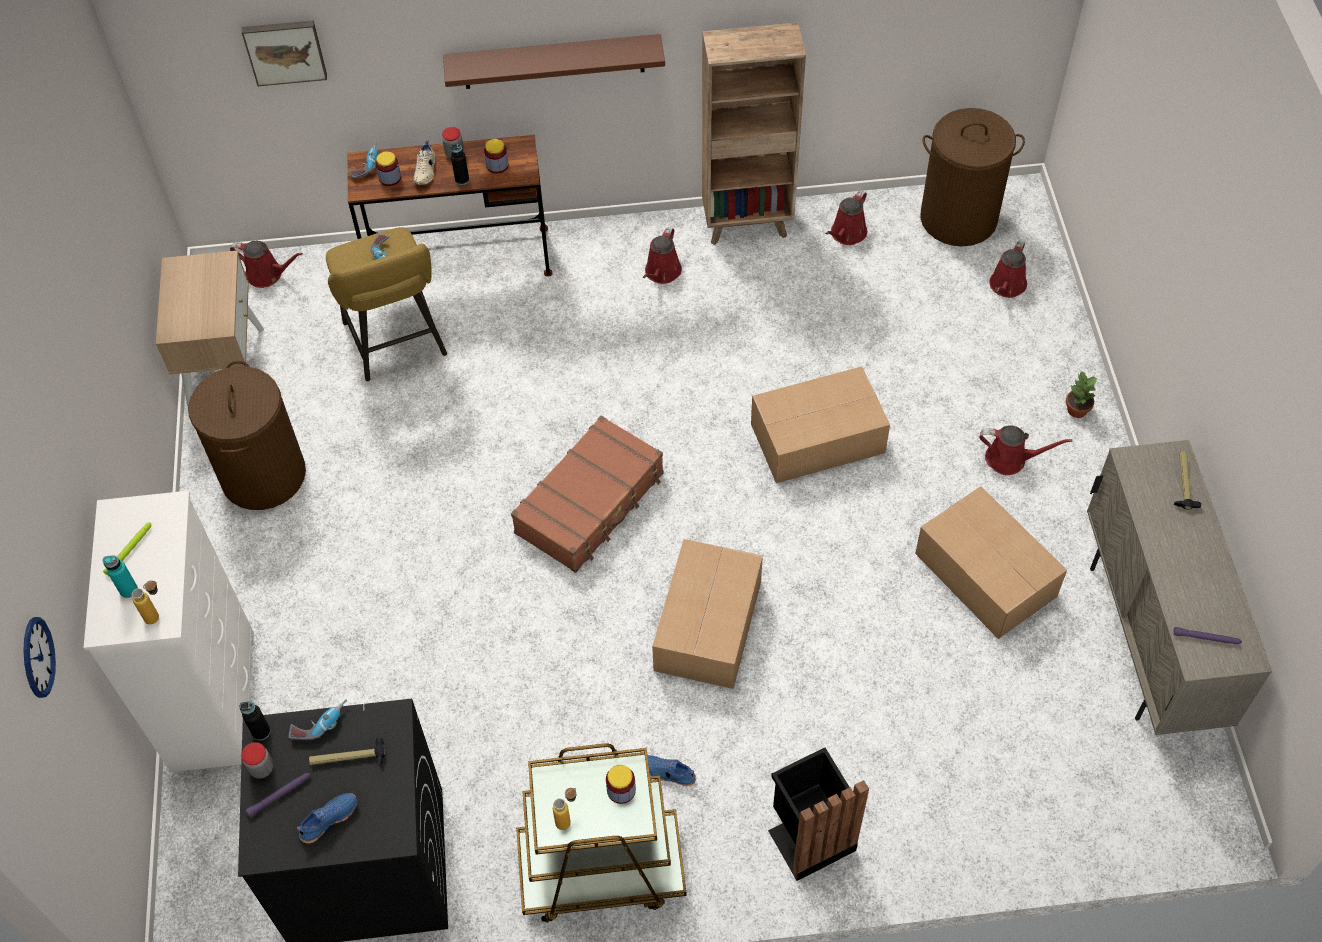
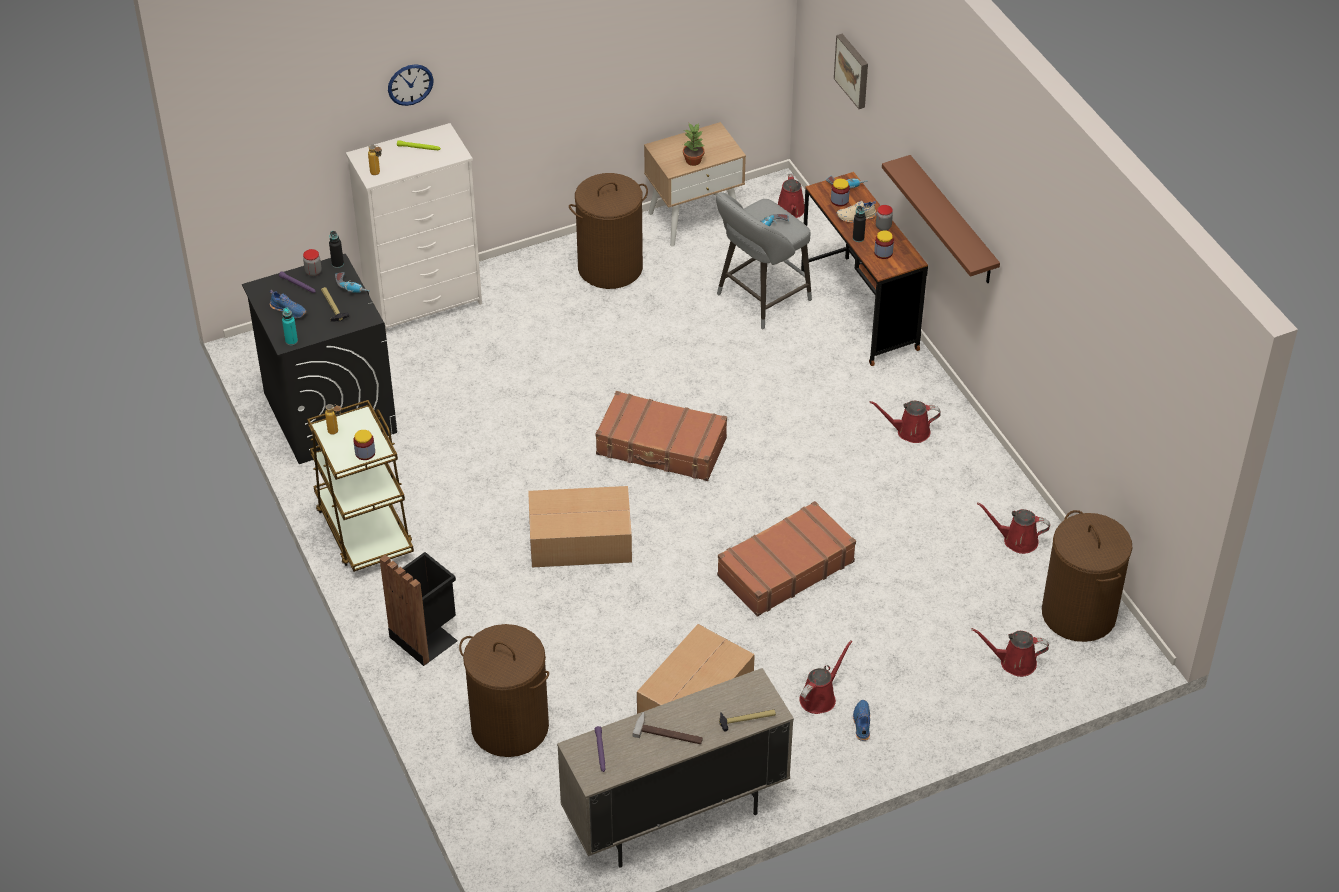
camera: 70 degrees right, 10 degrees down
wall clock [23,617,56,698] -> wall clock moved to [388,64,434,106]
turquoise bottle [103,555,138,598] -> turquoise bottle moved to [282,308,298,345]
yellow stool [326,227,447,381] -> grey stool [716,192,812,329]
blue shoe [648,755,696,786] -> blue shoe moved to [853,700,870,741]
brown bookcase [702,23,806,245] -> none
cardboard box [751,366,890,483] -> brown suitcase [717,501,856,617]
red watering can [979,425,1072,475] -> red watering can turned 135 degrees counterclockwise [799,640,853,714]
potted plant [1066,372,1098,418] -> potted plant moved to [683,124,704,166]
none -> brown laundry basket [459,624,549,757]
none -> hammer [632,712,703,744]

